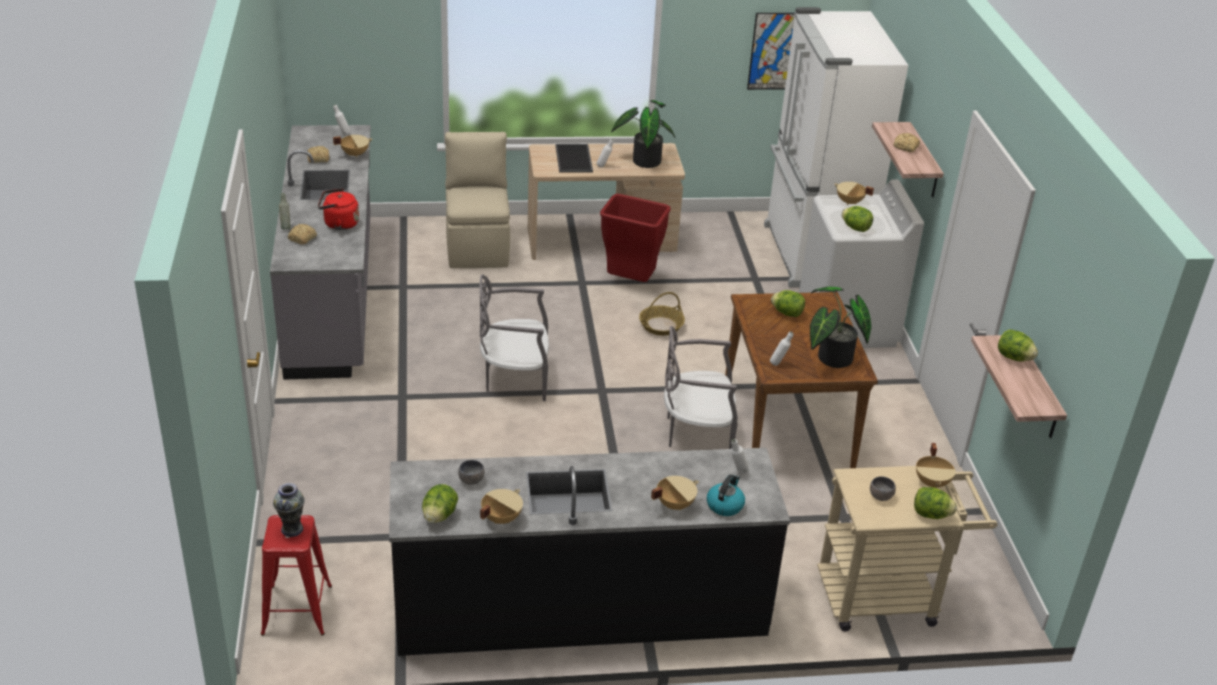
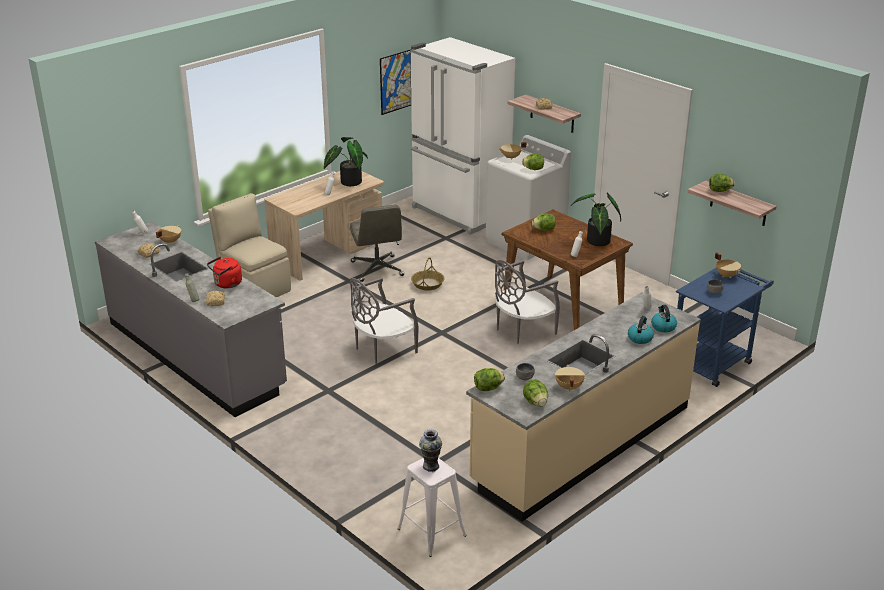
camera: 35 degrees left, 5 degrees down
red stool [261,515,332,636] -> white stool [397,458,467,557]
black counter [389,448,790,656] -> beige counter [466,292,701,522]
tray [555,144,593,173] -> none
red trash can [600,194,671,282] -> grey office chair [350,205,404,282]
beige cooking pot [651,476,699,511] -> kettle [628,316,654,344]
beige cart [817,466,998,631] -> blue cart [676,268,774,387]
lettuce [914,487,957,519] -> lettuce moved to [474,368,505,391]

